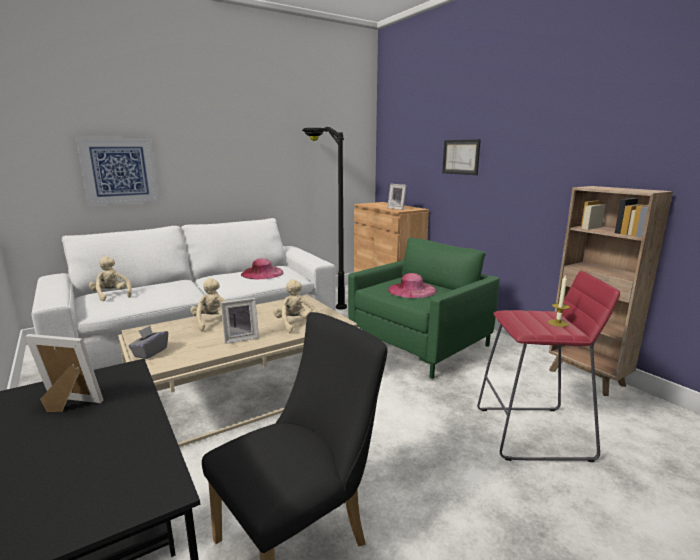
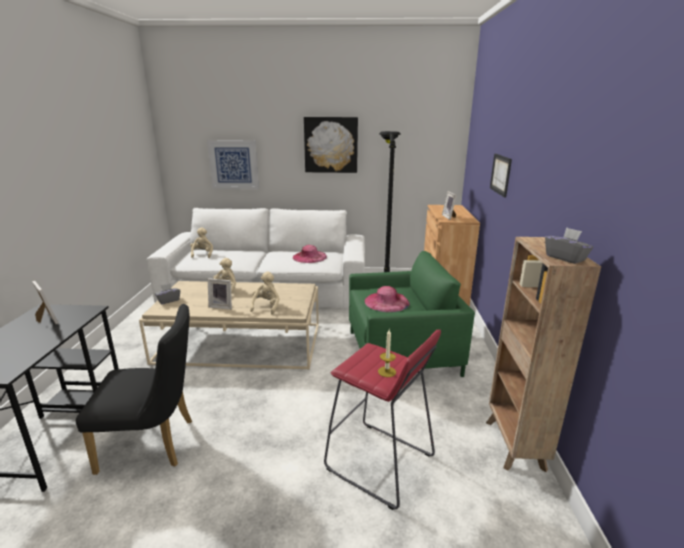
camera: 35 degrees right, 5 degrees up
none -> picture [304,117,358,173]
none -> grey tissue box [545,227,593,264]

